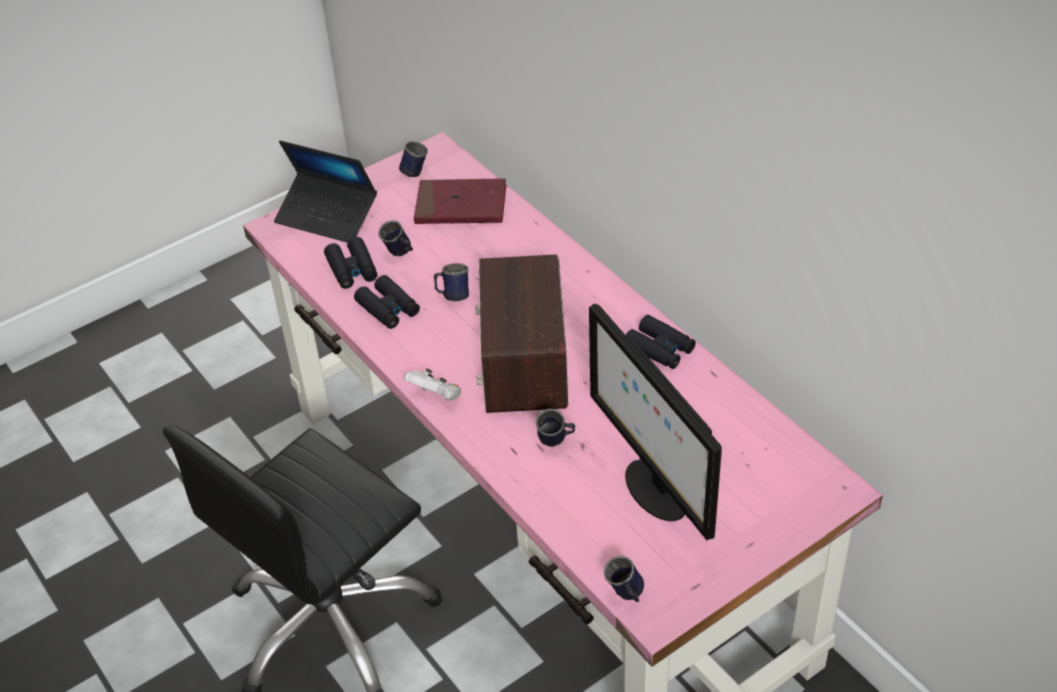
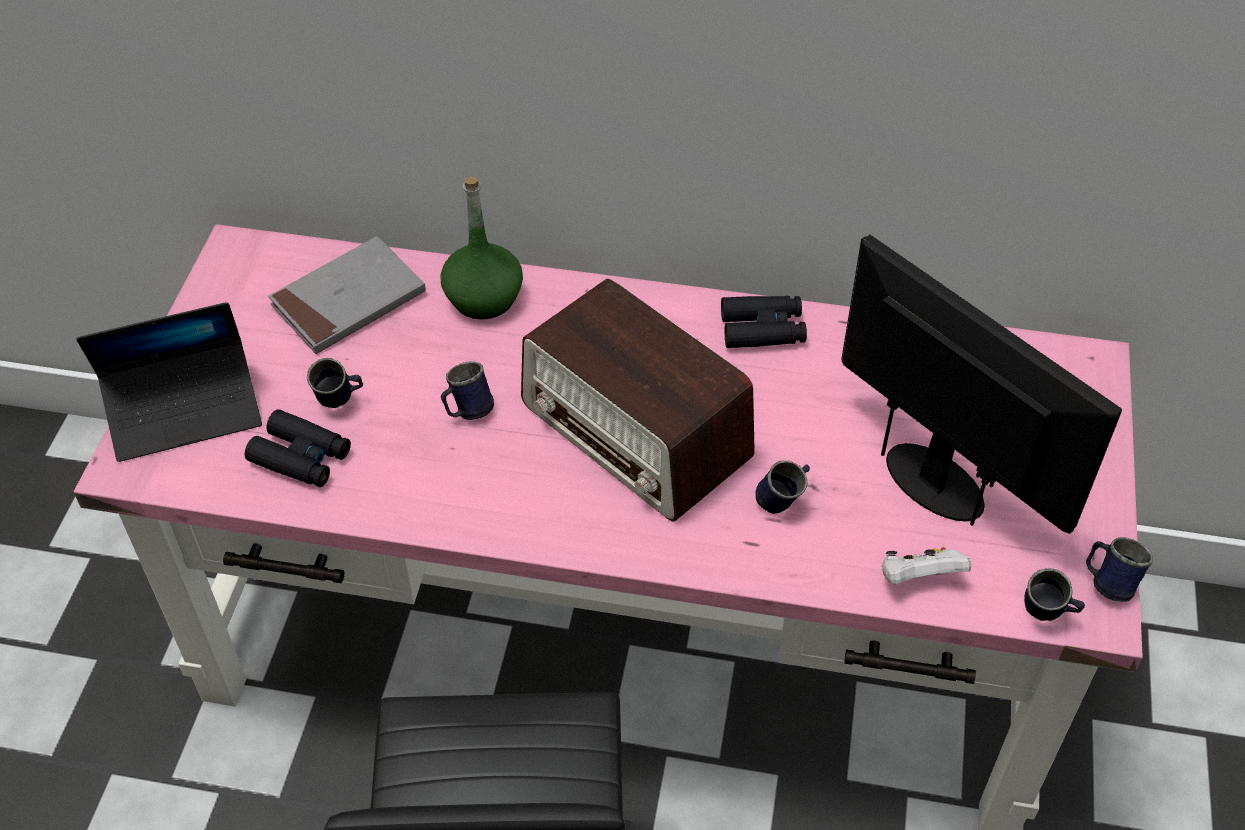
camera: 45 degrees left, 5 degrees up
black binoculars [354,275,420,329] -> none
blue mug [399,141,428,177] -> blue mug moved to [1086,537,1153,602]
white game controller [404,369,461,401] -> white game controller moved to [882,547,971,584]
red book [414,178,506,224] -> grey book [268,236,426,354]
monitor [589,303,722,540] -> monitor turned 150 degrees counterclockwise [841,235,1122,534]
none -> green bottle [440,177,523,320]

